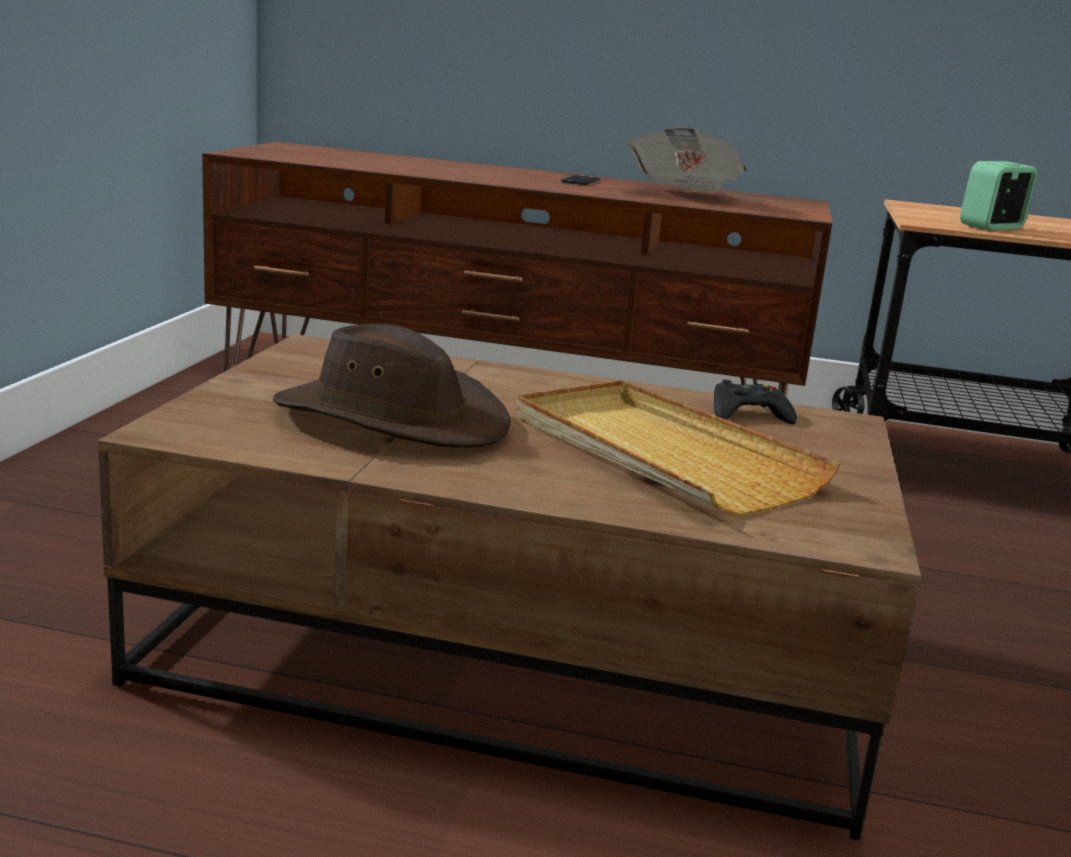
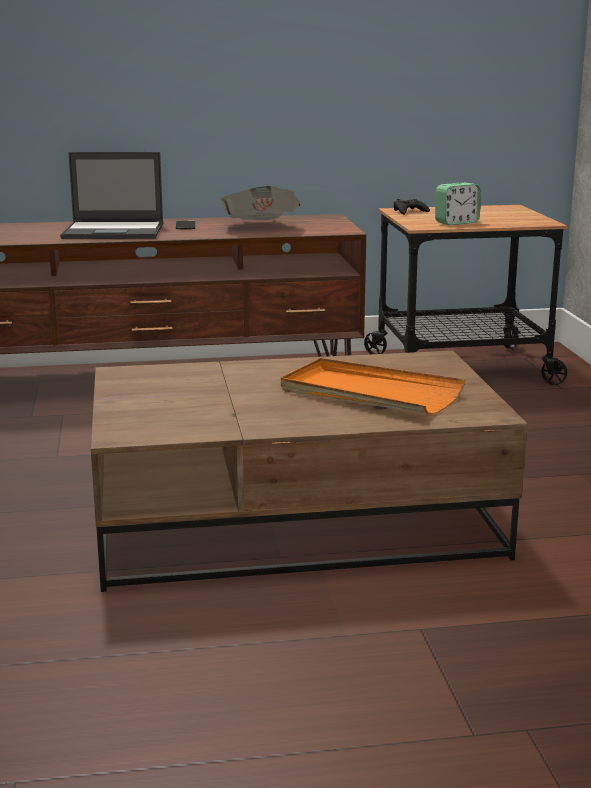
camera: 20 degrees left, 0 degrees up
brown hat [273,324,511,448] -> none
beige tray [516,380,841,516] -> orange tray [281,358,465,415]
black game controller [714,379,797,424] -> black game controller moved to [394,199,430,214]
alarm clock [960,161,1037,230] -> alarm clock turned 150 degrees counterclockwise [435,183,481,225]
none -> laptop [60,152,163,239]

